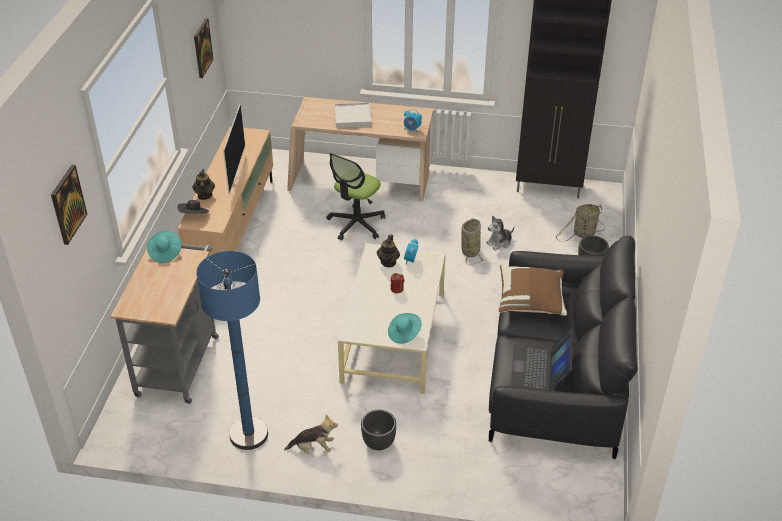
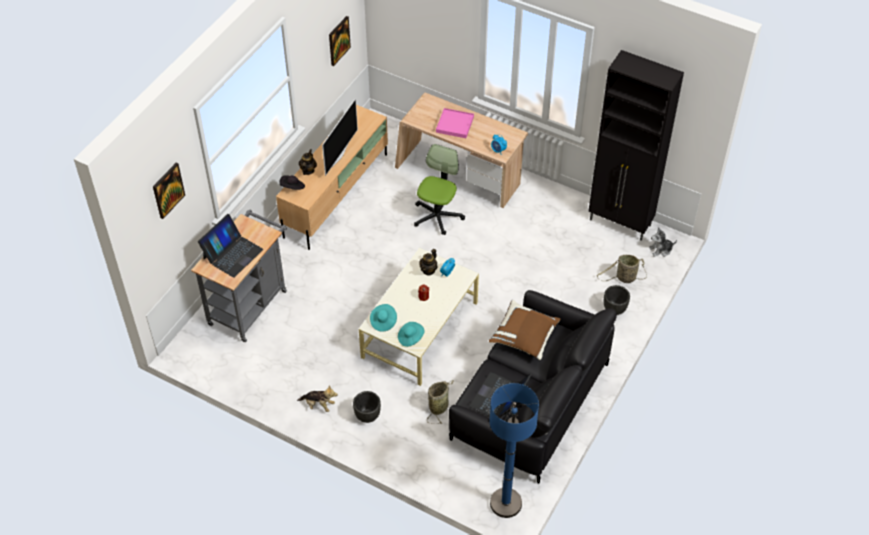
camera: 20 degrees right, 10 degrees up
turquoise hat [147,231,181,263] -> turquoise hat moved to [370,304,397,331]
blue floor lamp [196,251,268,450] -> blue floor lamp moved to [489,383,539,518]
office chair [326,153,385,240] -> office chair turned 150 degrees clockwise [414,144,465,235]
white tray [335,103,372,128] -> pink tray [436,108,474,138]
basket [461,218,484,265] -> basket moved to [427,380,454,424]
plush toy [486,216,514,251] -> plush toy moved to [650,227,677,257]
none -> laptop [198,214,263,278]

